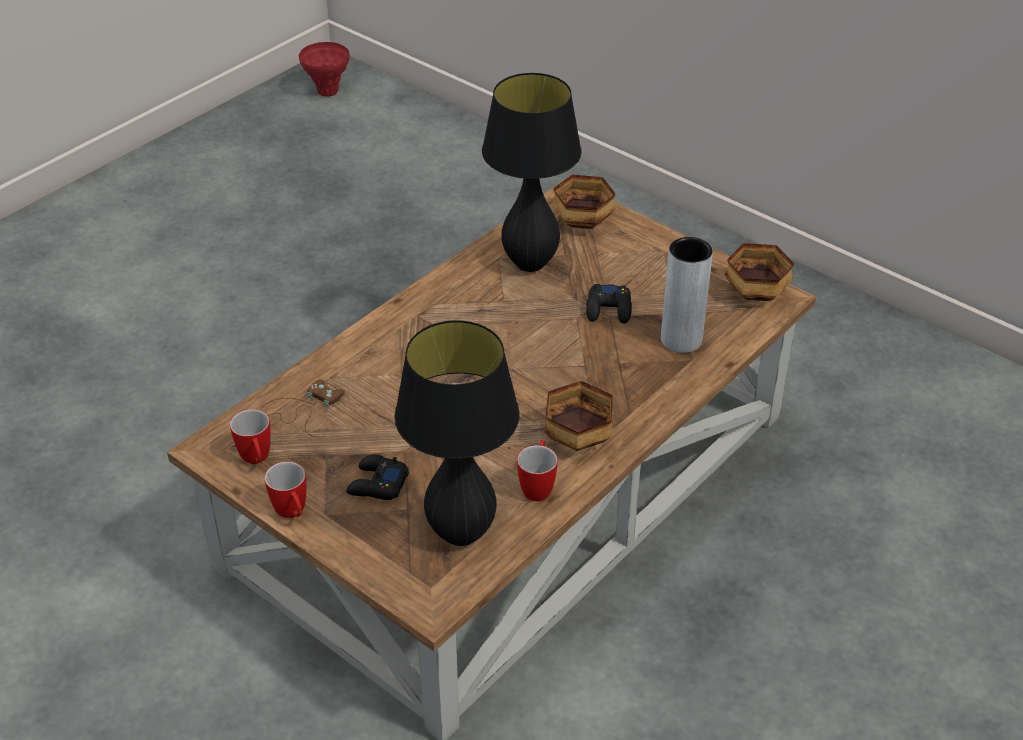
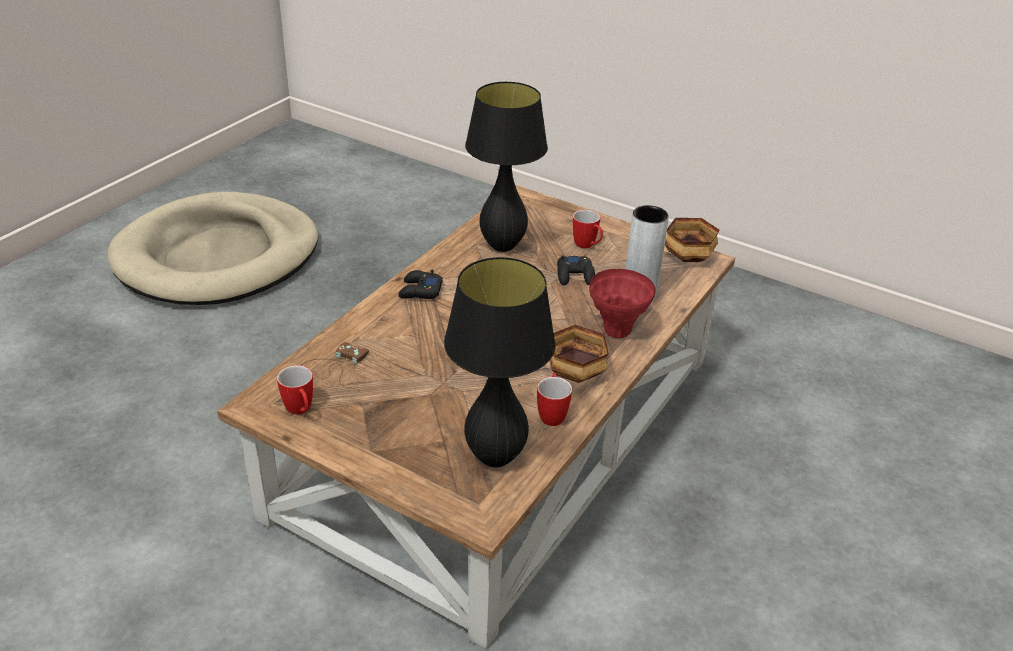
camera: 10 degrees left, 5 degrees down
mug [264,461,306,518] -> mug moved to [573,209,603,248]
red vase [299,42,350,97] -> red vase moved to [589,269,655,338]
black game controller [346,454,409,500] -> black game controller moved to [398,270,443,299]
bowl [552,175,616,229] -> none
none -> beige dog bed [108,192,318,305]

